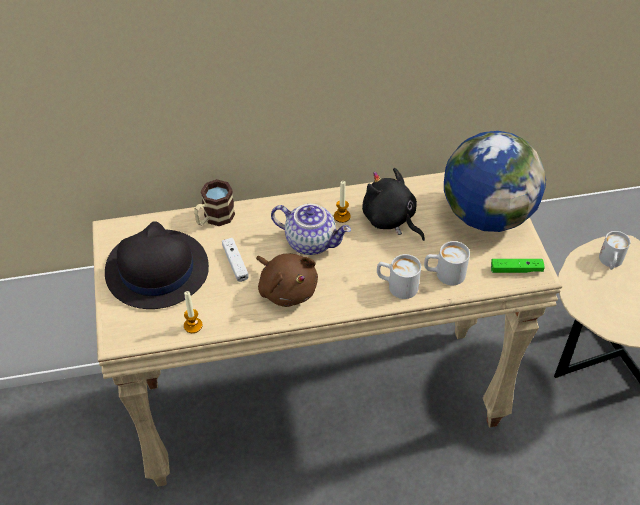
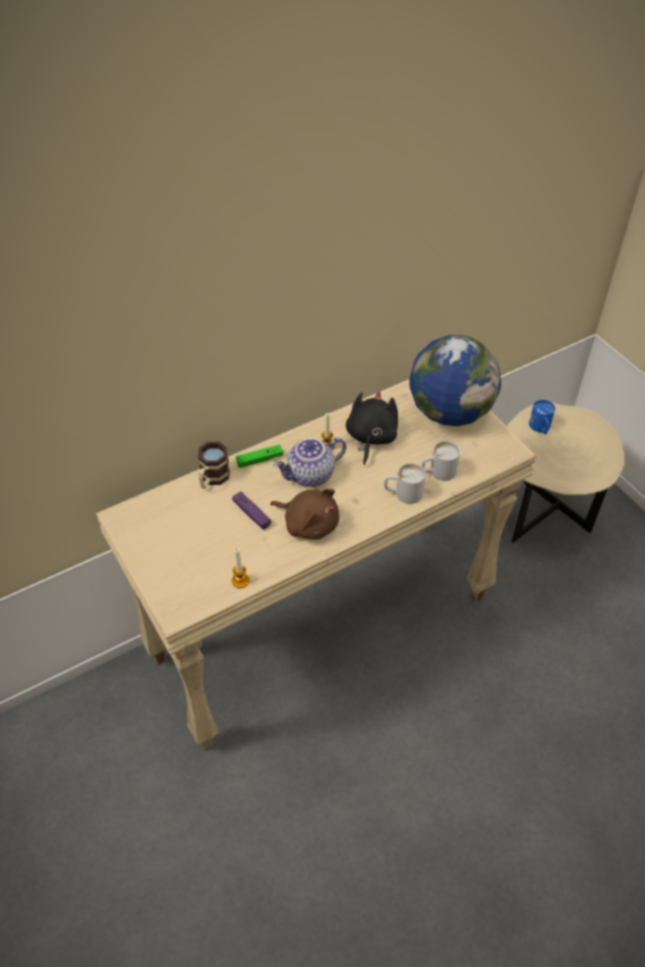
camera: 20 degrees left, 0 degrees up
black hat [105,221,209,309] -> none
white game controller [222,238,249,282] -> purple game controller [232,492,271,530]
teapot [271,204,351,255] -> teapot turned 150 degrees clockwise [273,437,346,487]
black plush toy [362,168,425,241] -> black plush toy turned 75 degrees clockwise [346,390,398,465]
green game controller [491,259,545,273] -> green game controller moved to [236,445,283,468]
white mug [599,231,631,270] -> blue mug [529,400,555,434]

